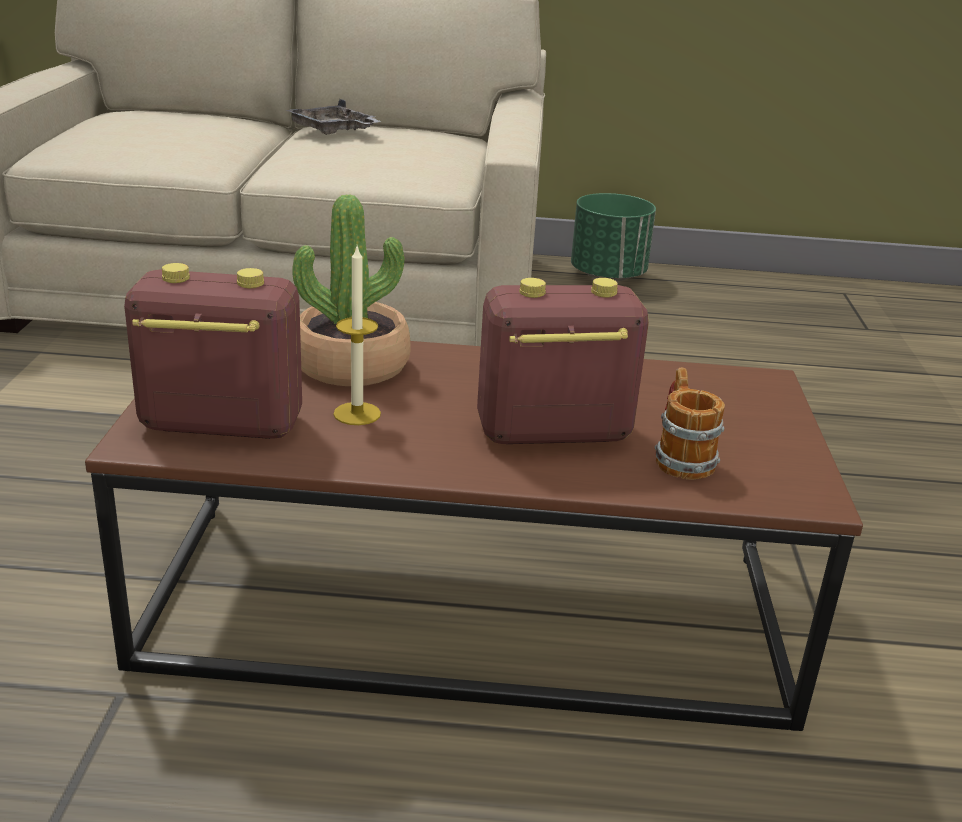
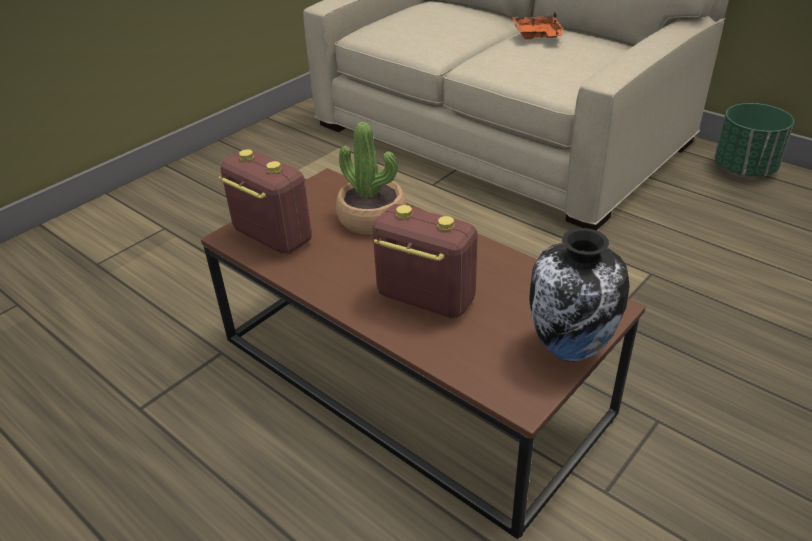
camera: 40 degrees right, 10 degrees up
grey tray [286,99,382,135] -> orange tray [512,12,564,39]
candle [333,247,381,425] -> none
mug [655,368,725,480] -> none
none -> vase [529,228,630,362]

